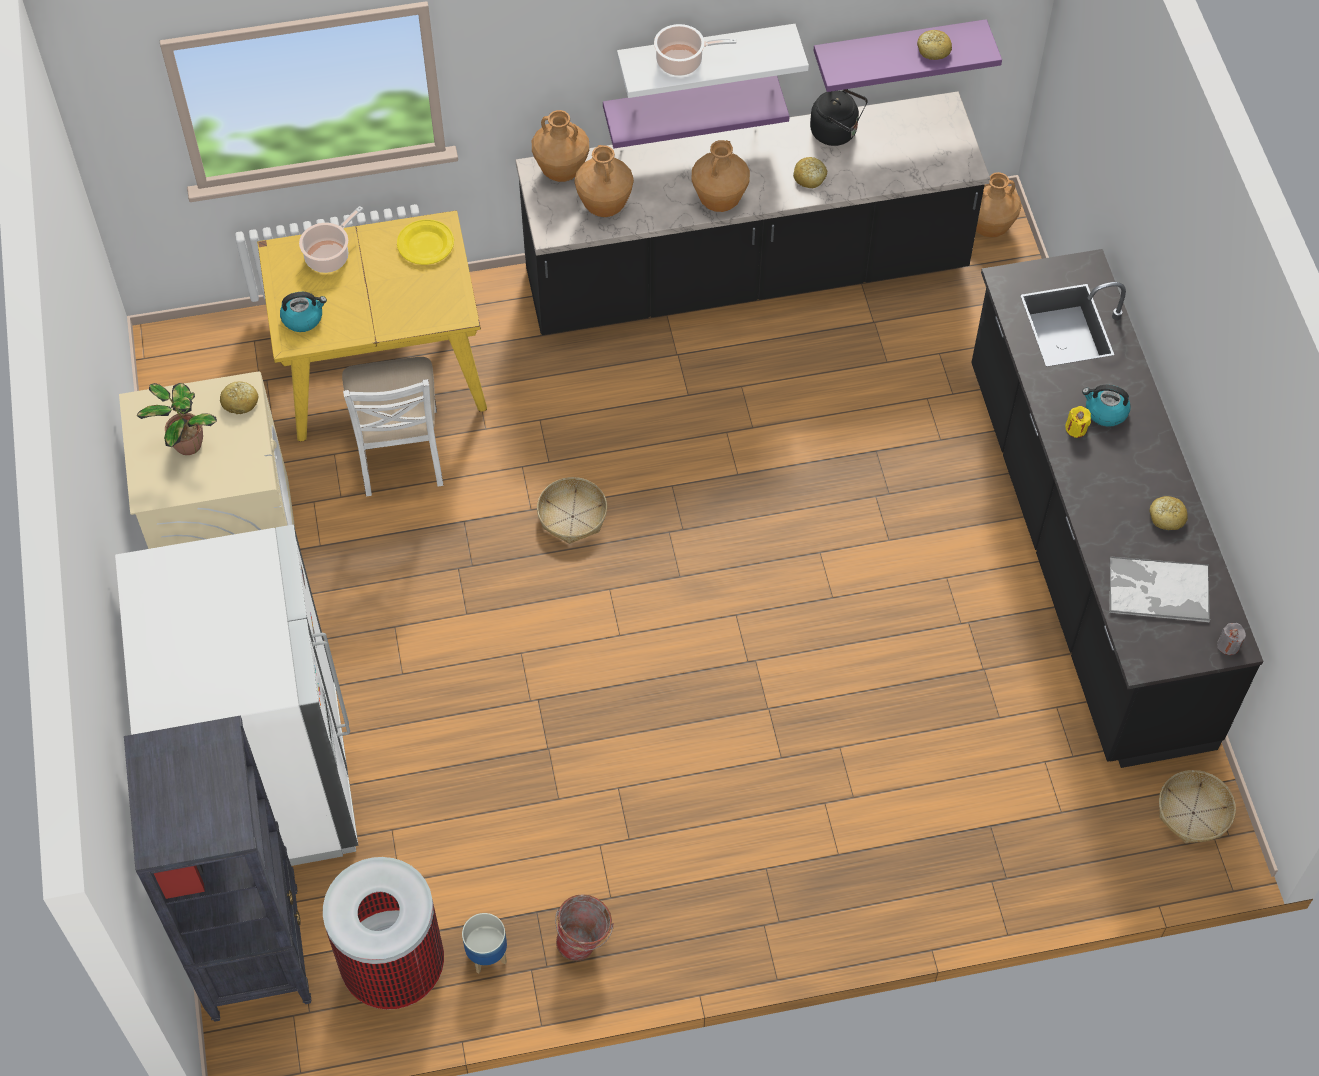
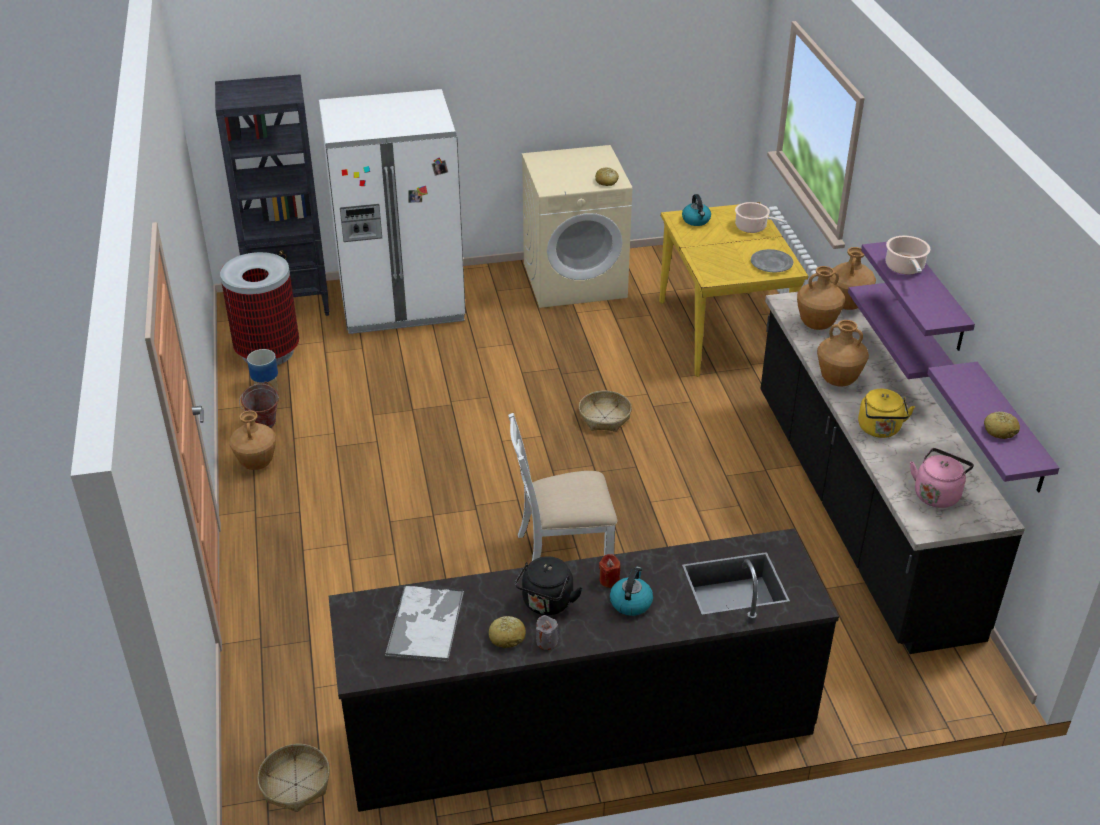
camera: 90 degrees right, 20 degrees down
potted plant [136,383,217,455] -> none
white chair [342,357,443,496] -> white chair moved to [508,413,617,561]
yellow plate [397,219,454,265] -> grey plate [751,249,793,272]
white shelf [617,24,809,98] -> purple shelf [861,242,975,351]
bread [793,157,827,188] -> yellow kettle [858,389,915,438]
black kettle [810,89,868,146] -> black kettle moved to [515,556,583,615]
brown vase [976,172,1022,238] -> brown vase moved to [229,410,276,470]
yellow candle [1065,406,1091,438] -> red candle [599,554,620,588]
grey candle [1217,623,1246,655] -> grey candle moved to [536,615,559,650]
none -> pink kettle [910,448,974,508]

